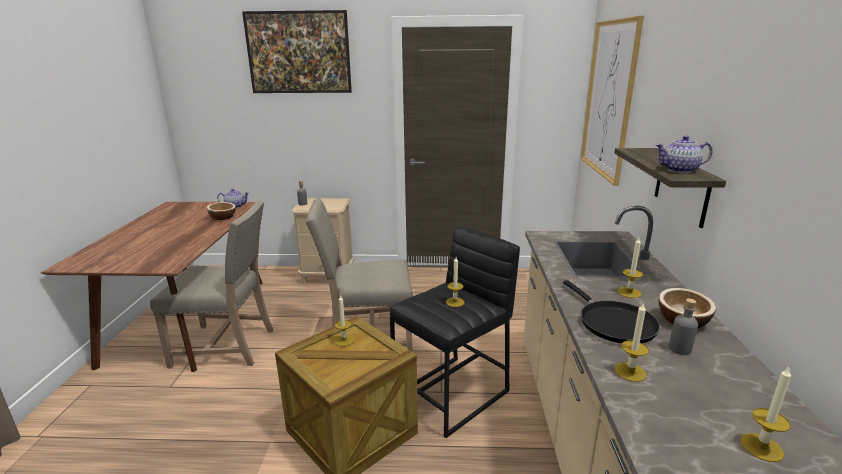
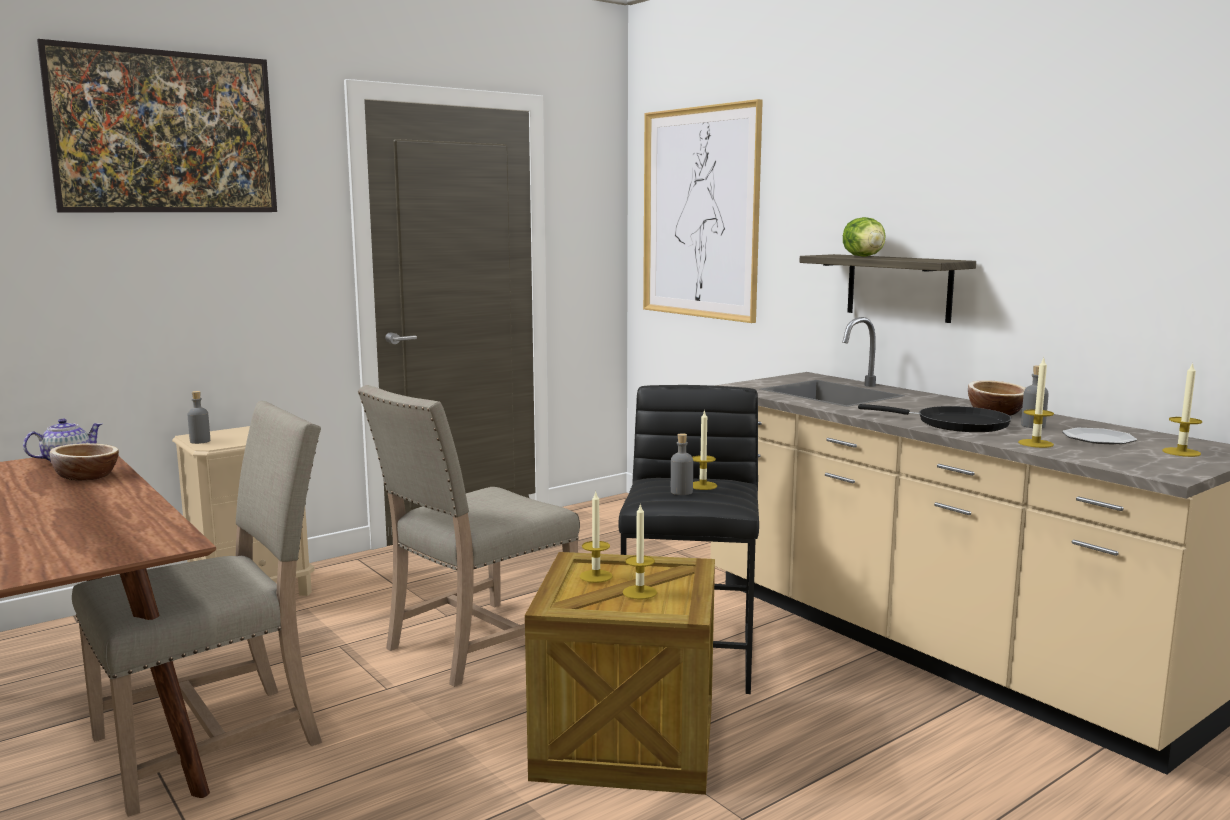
camera: 40 degrees left, 10 degrees down
candle [617,238,643,298] -> candle moved to [623,503,657,600]
teapot [656,136,713,173] -> none
none -> grey bottle [671,433,693,495]
none -> lettuce [843,217,886,257]
none -> plate [1062,428,1137,444]

